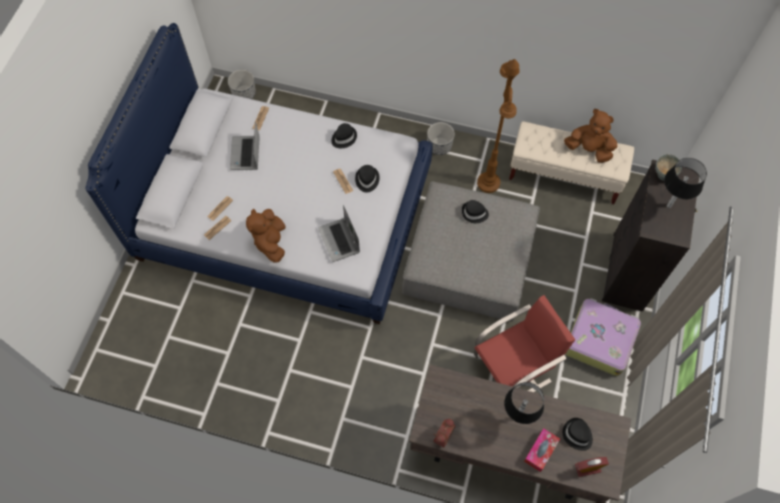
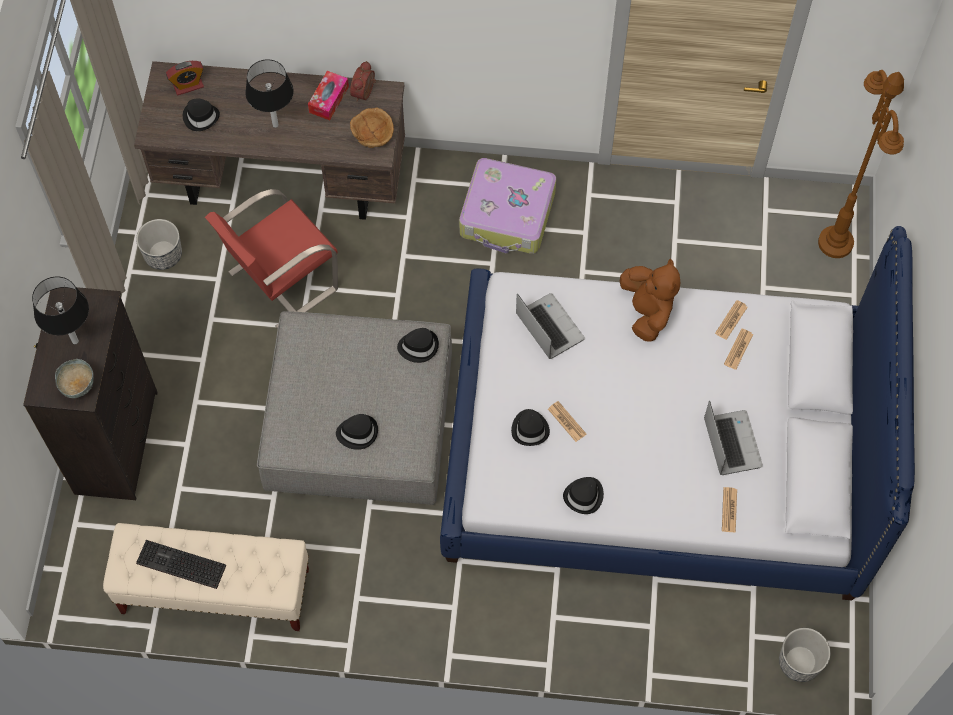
camera: 170 degrees right, 0 degrees up
planter [427,122,455,155] -> planter moved to [136,219,182,270]
brown floor lamp [477,59,520,193] -> brown floor lamp moved to [818,70,904,258]
tissue box [524,428,560,472] -> tissue box moved to [308,71,349,120]
brown plush toy [564,109,617,163] -> keyboard [136,540,226,589]
suitcase [565,298,641,376] -> suitcase moved to [459,158,556,254]
none -> brown bowl [350,108,394,148]
none -> black hat [397,328,439,363]

